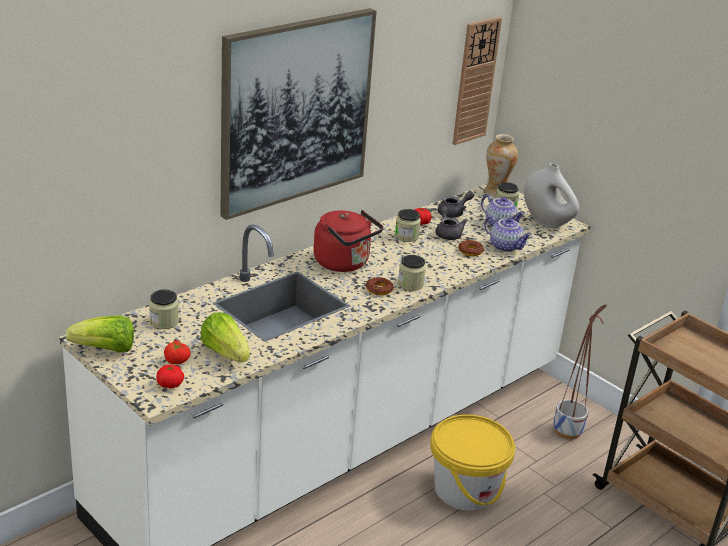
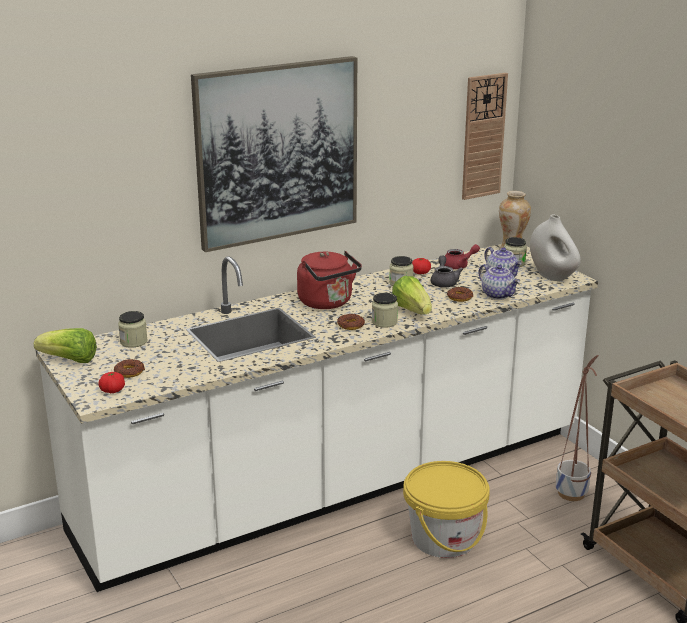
camera: 15 degrees right, 5 degrees down
tomato [164,341,191,364] -> donut [114,359,145,378]
lettuce [200,312,250,363] -> lettuce moved to [392,276,432,315]
grey teapot [438,191,474,218] -> red teapot [444,244,480,269]

